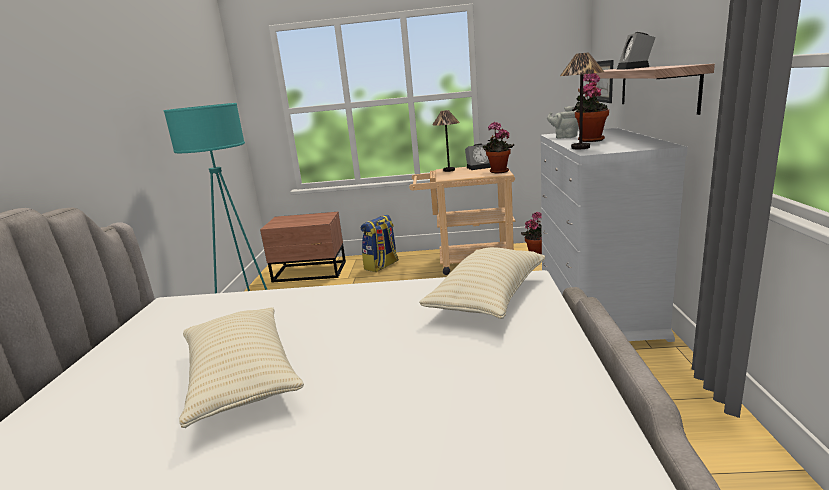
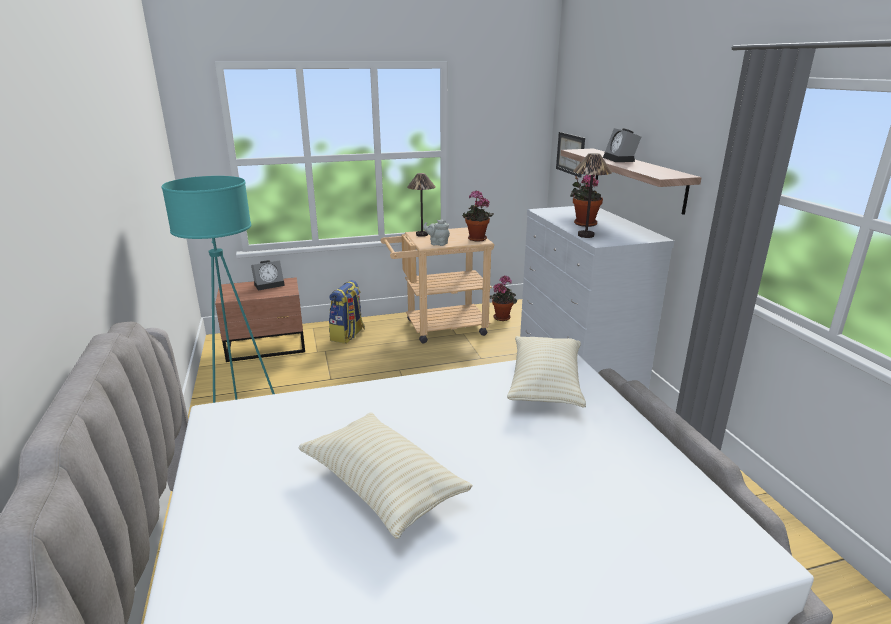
camera: 20 degrees left, 5 degrees up
alarm clock [465,144,491,170] -> alarm clock moved to [251,260,285,291]
grey teapot [547,106,579,139] -> grey teapot moved to [423,219,450,246]

